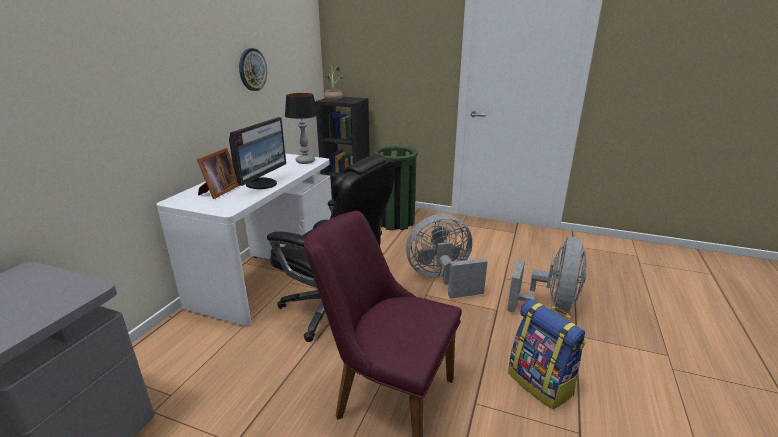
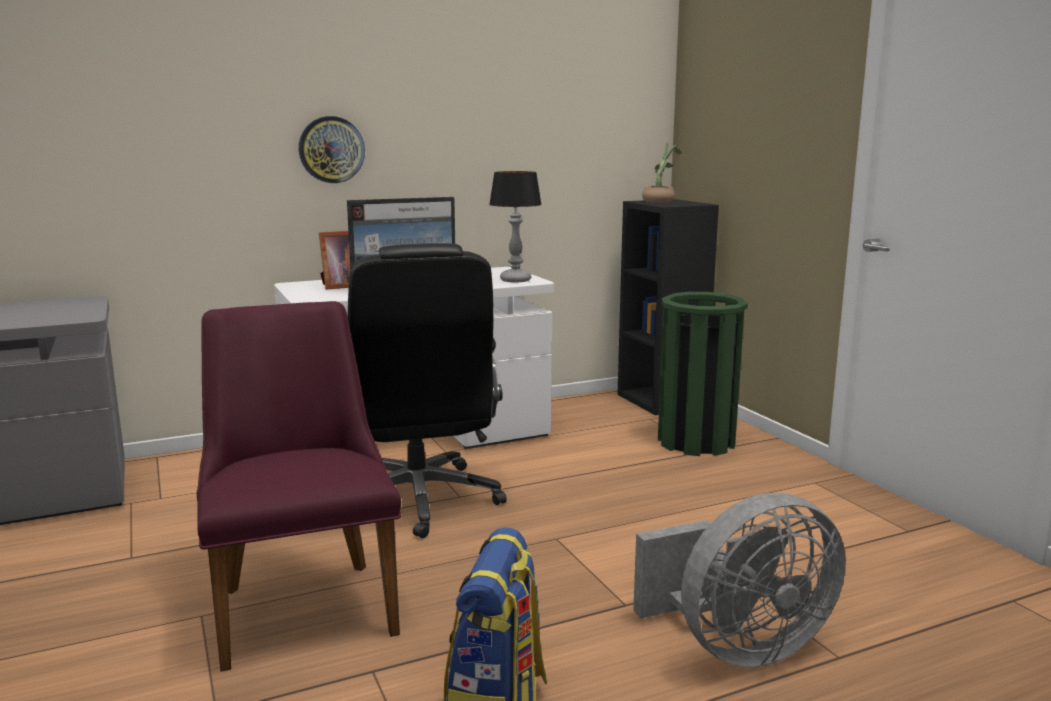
camera: 45 degrees right, 10 degrees down
wall clock [239,48,267,91] -> wall clock moved to [299,116,365,183]
grey fan [406,214,488,299] -> none

